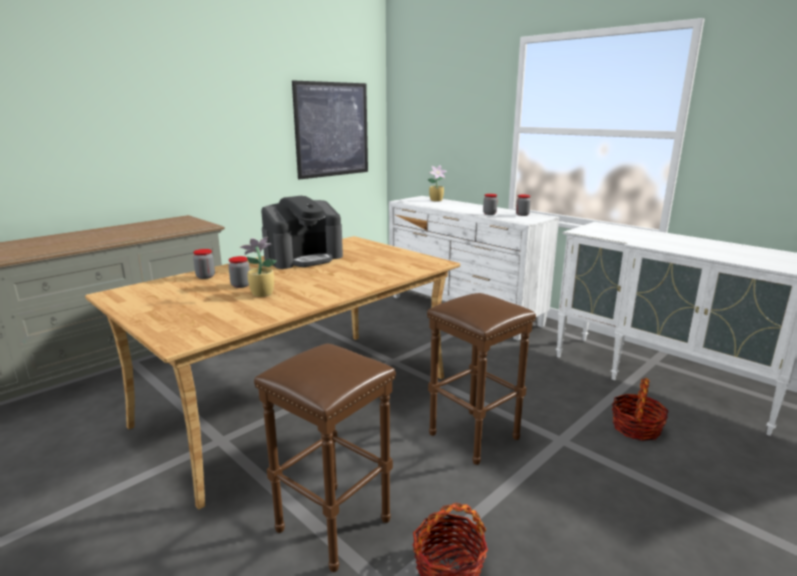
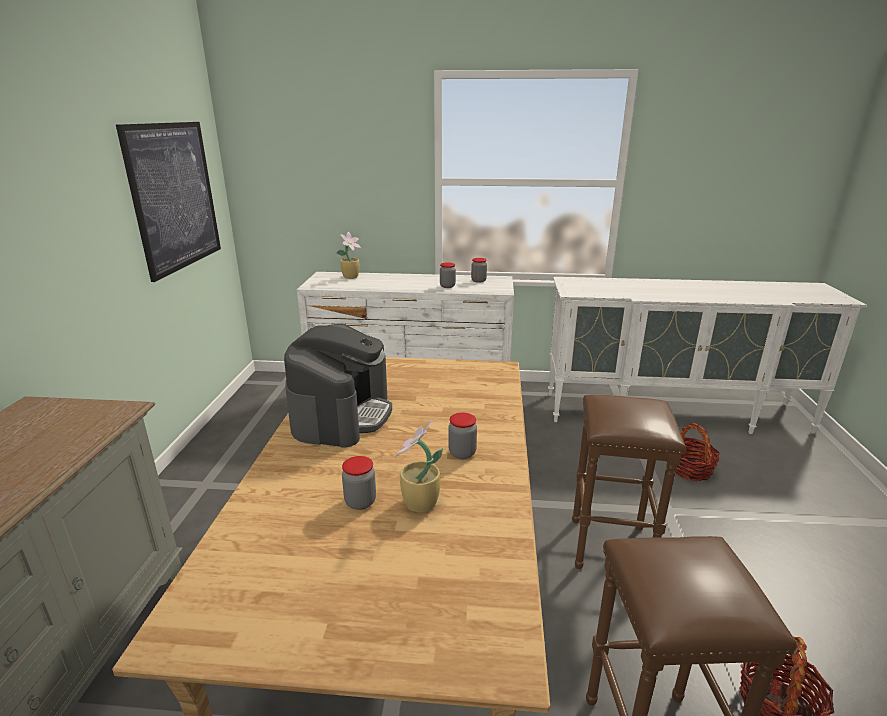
camera: 40 degrees left, 5 degrees up
jar [193,249,215,279] -> jar moved to [449,413,477,459]

